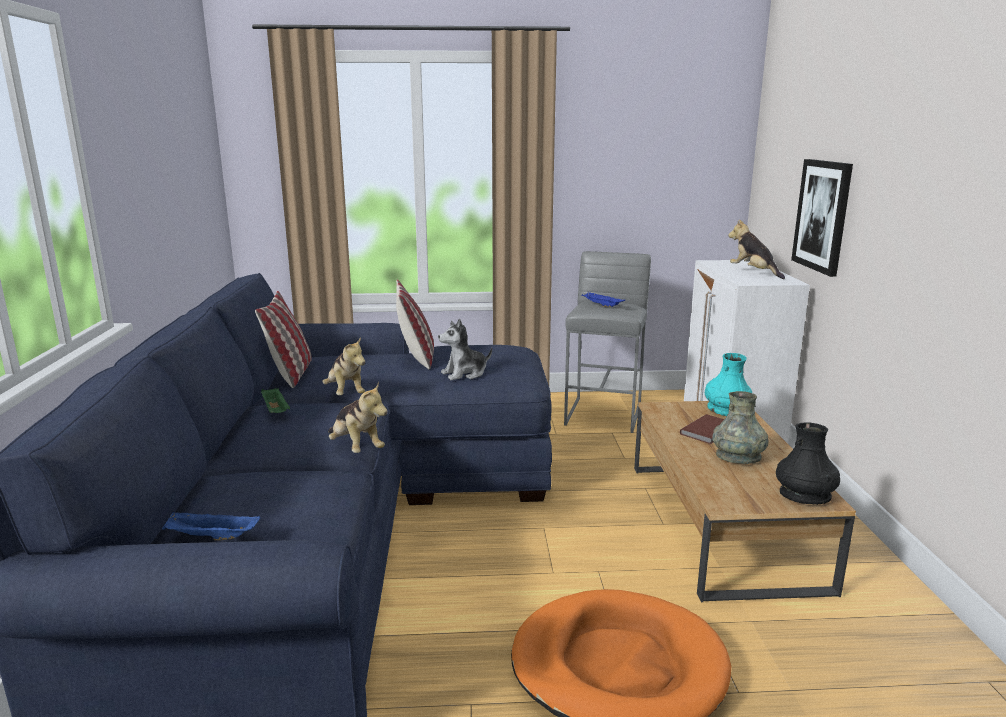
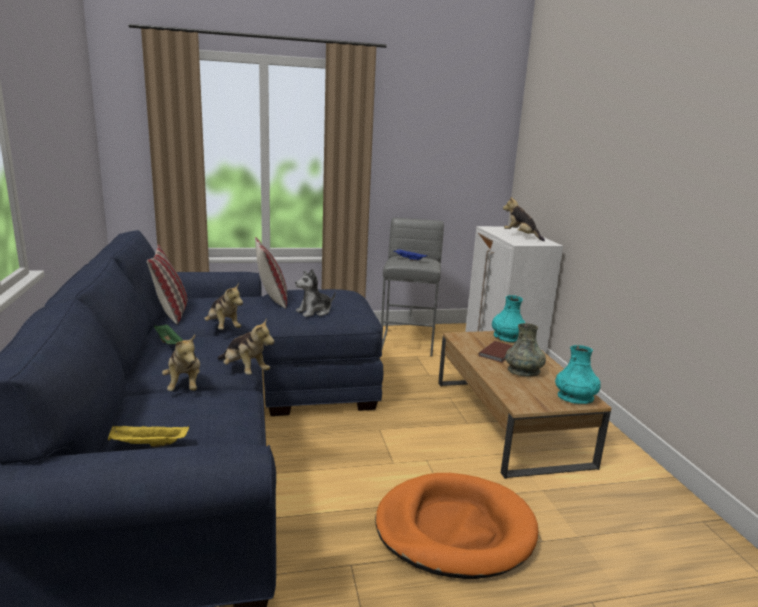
camera: 10 degrees left, 0 degrees up
blue tray [162,512,260,541] -> yellow tray [108,425,189,447]
black vase [776,422,840,505] -> turquoise vase [555,345,601,404]
picture [791,159,853,277] -> none
none -> plush toy [162,335,200,391]

